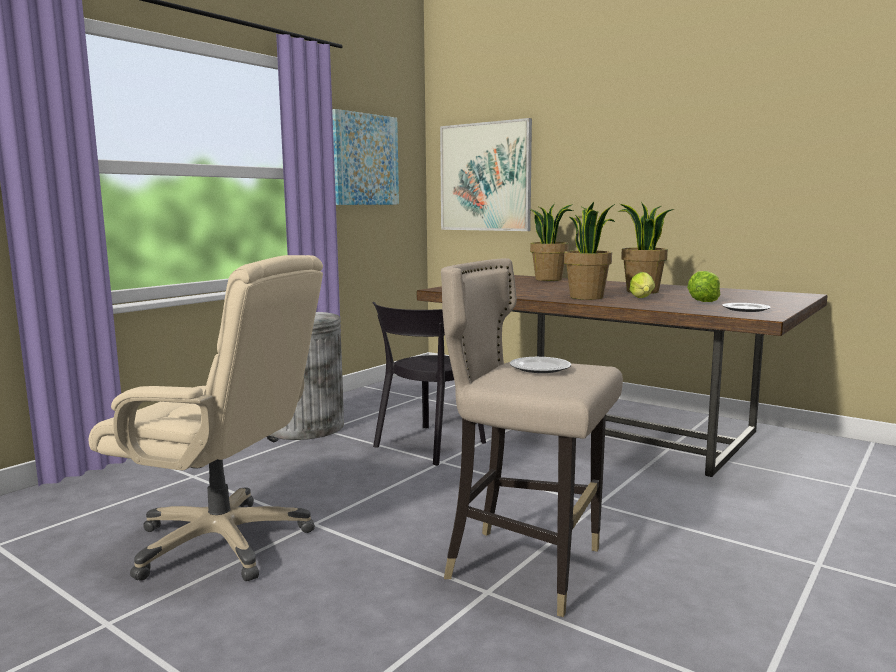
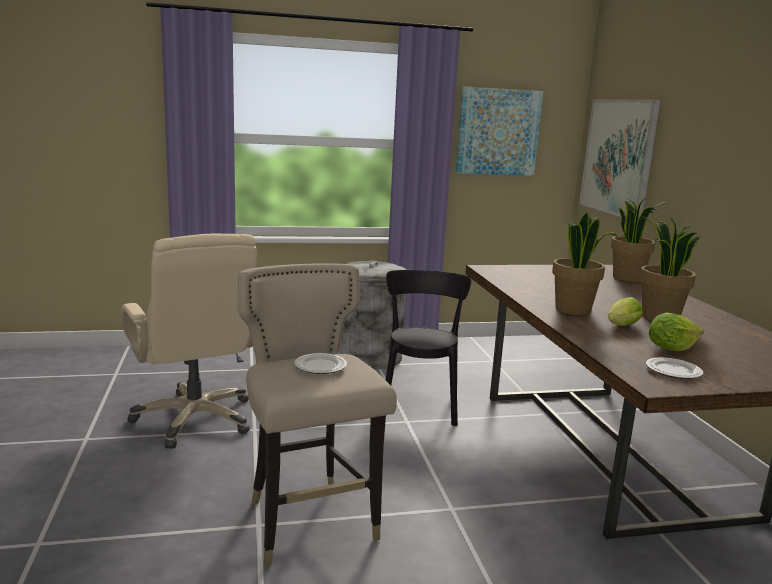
camera: 40 degrees right, 5 degrees up
black chair [373,302,486,466] -> black chair turned 105 degrees clockwise [386,270,471,426]

